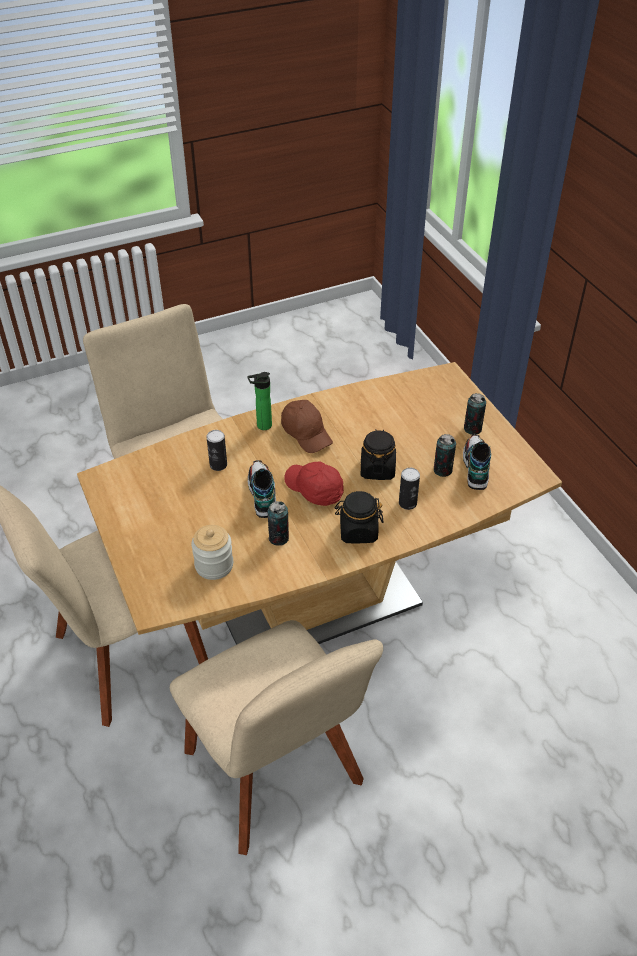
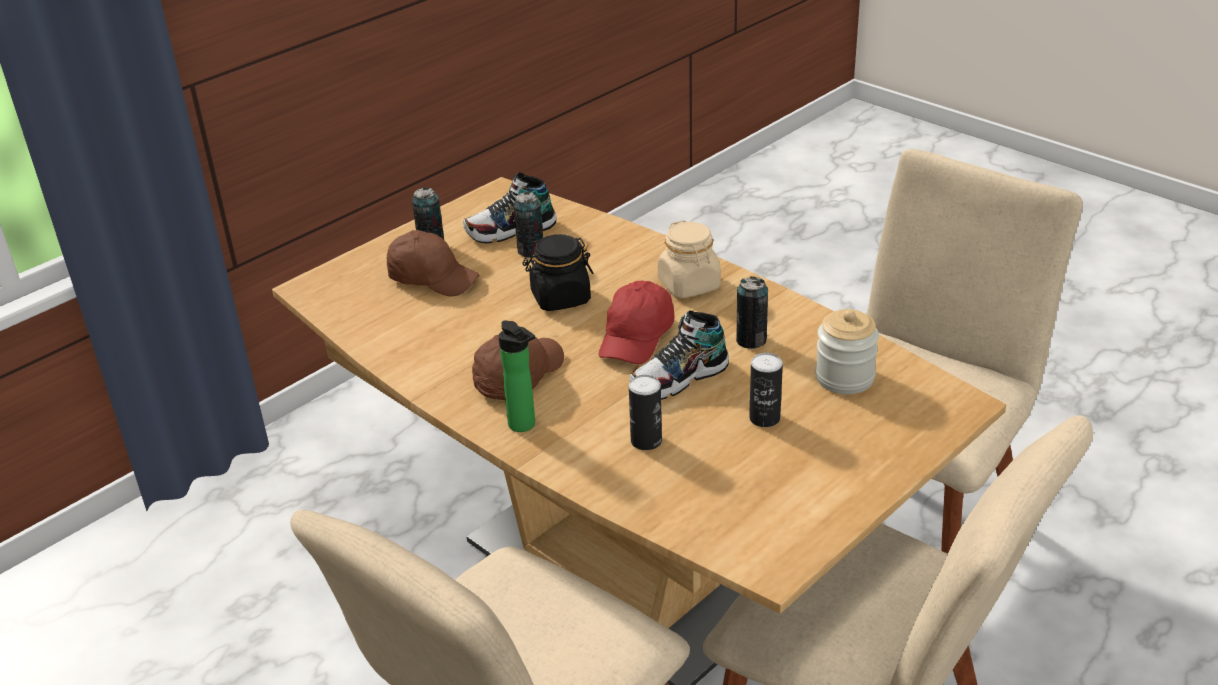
camera: 110 degrees left, 10 degrees down
black jar [335,491,383,543] -> beige jar [658,220,721,298]
can [399,468,420,510] -> can moved to [749,353,783,427]
none -> brown cap [387,230,480,296]

